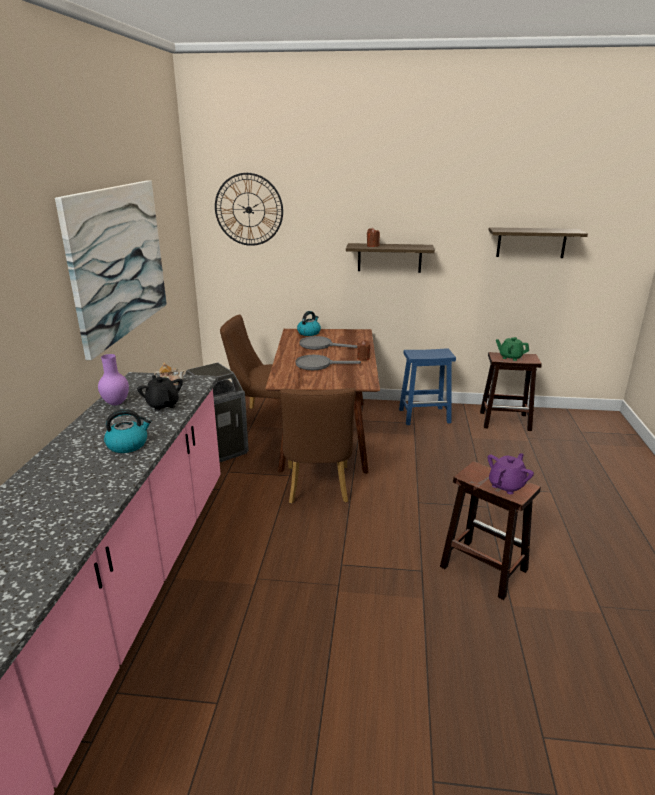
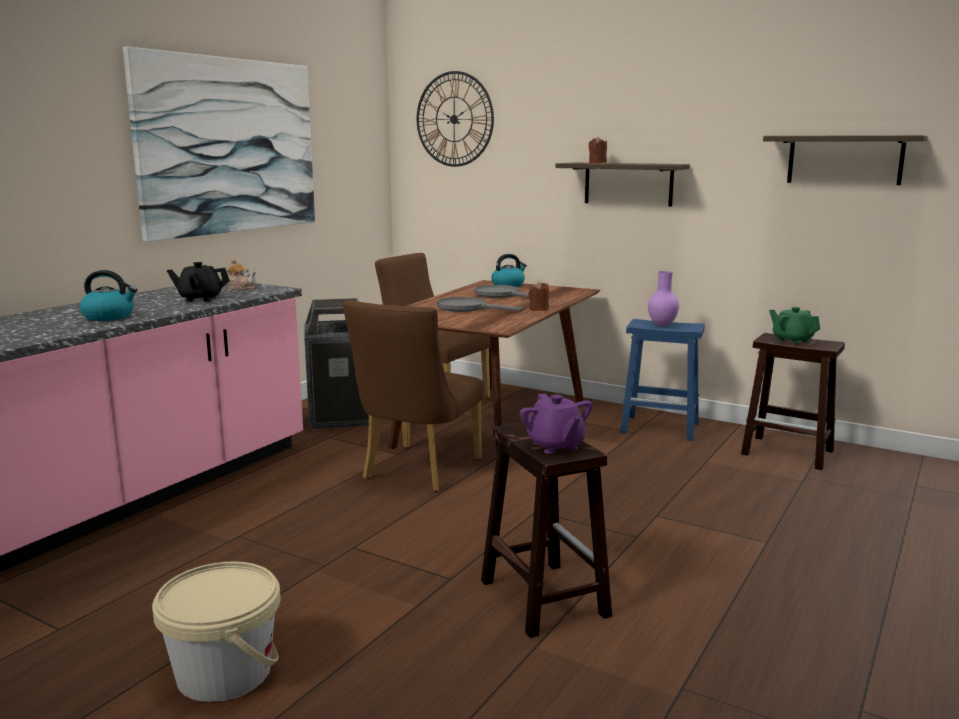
camera: 25 degrees right, 10 degrees down
purple vase [98,354,129,405] -> purple vase moved to [648,271,679,326]
black teapot [137,375,183,411] -> black teapot turned 90 degrees counterclockwise [167,262,230,302]
purple teapot [488,453,534,494] -> purple teapot turned 90 degrees clockwise [520,394,592,454]
none -> beige bucket [152,562,280,702]

